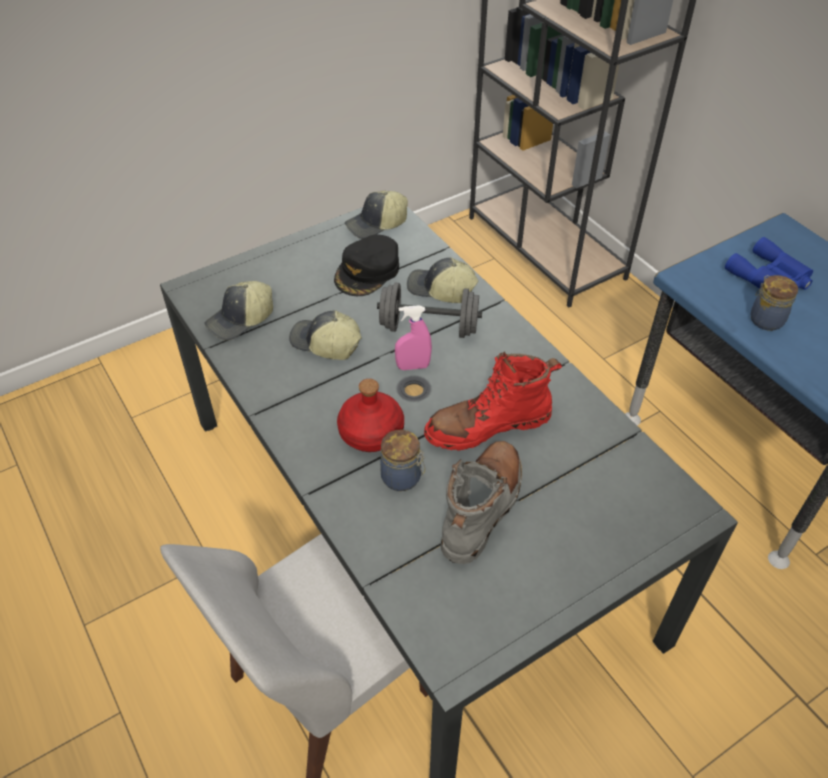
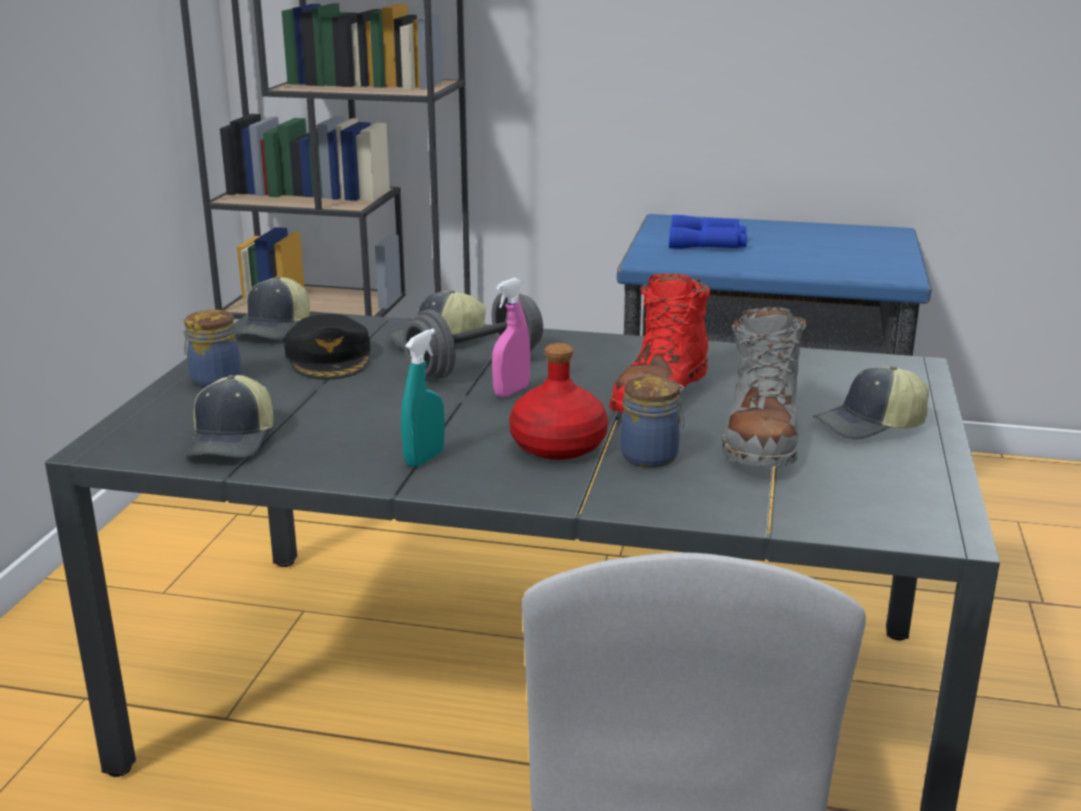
camera: 45 degrees left, 25 degrees down
cap [289,310,362,360] -> cap moved to [813,366,929,440]
grey boot [440,441,522,564] -> grey boot turned 150 degrees counterclockwise [722,307,807,467]
jar [751,275,798,331] -> jar moved to [183,310,241,388]
none -> turquoise spray bottle [401,329,445,467]

